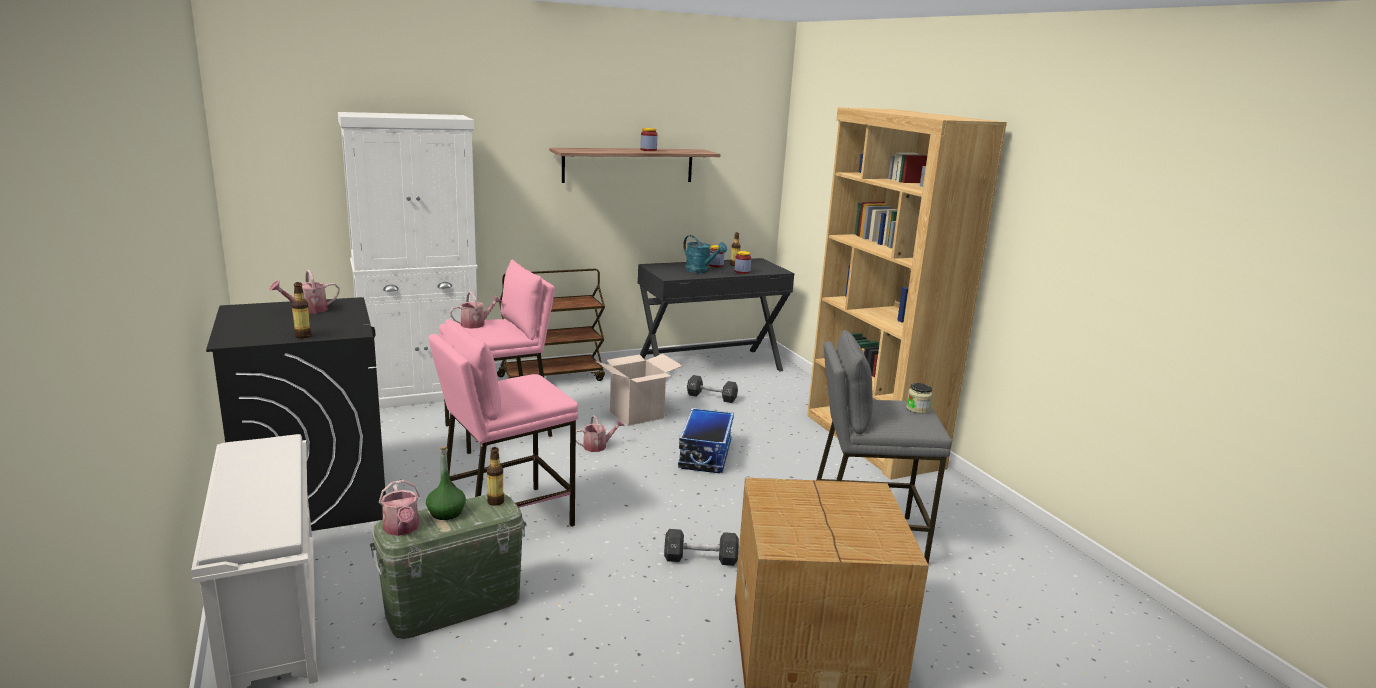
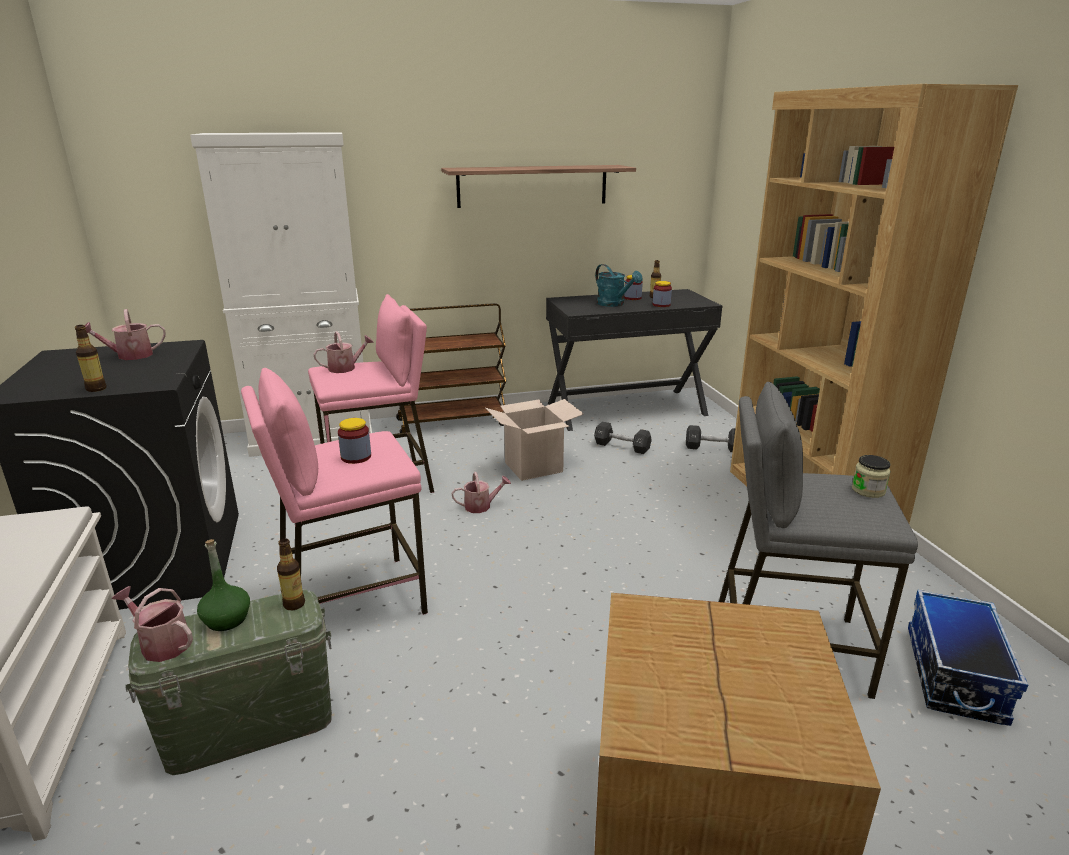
camera: 10 degrees right, 5 degrees up
watering can [379,480,419,536] -> watering can turned 135 degrees clockwise [112,586,193,662]
jar [640,128,658,151] -> jar moved to [338,418,371,464]
black dumbbell [664,529,739,566] -> black dumbbell moved to [686,425,735,452]
storage box [678,408,734,473] -> storage box moved to [908,590,1028,726]

